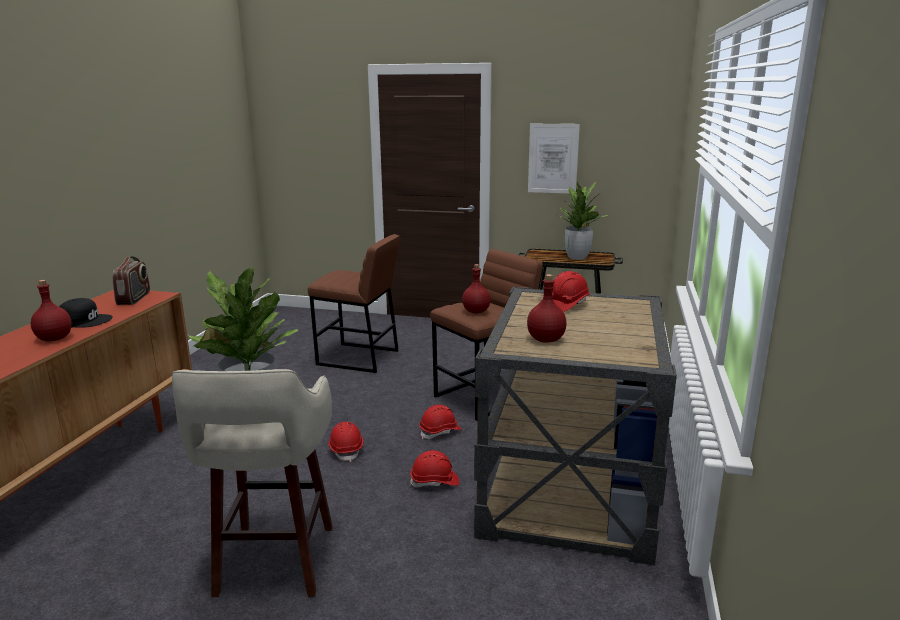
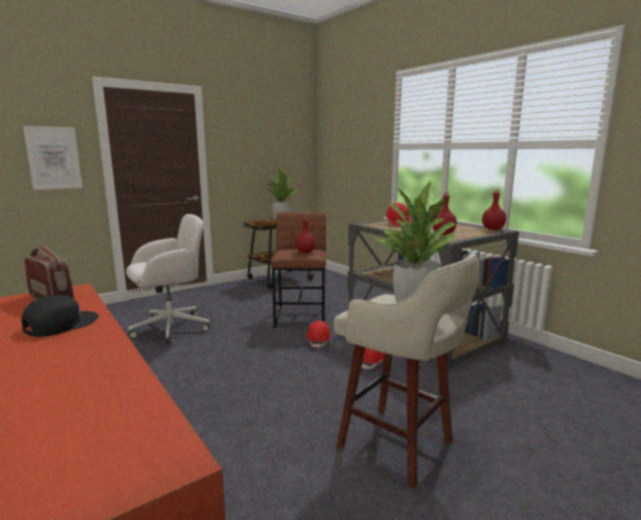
camera: 50 degrees left, 5 degrees down
red bottle [31,280,72,341] -> red bottle moved to [482,189,506,230]
brown stool [308,234,400,373] -> white office chair [126,214,210,344]
red hard hat [328,422,364,462] -> none
picture [528,124,580,193] -> picture moved to [23,126,83,190]

